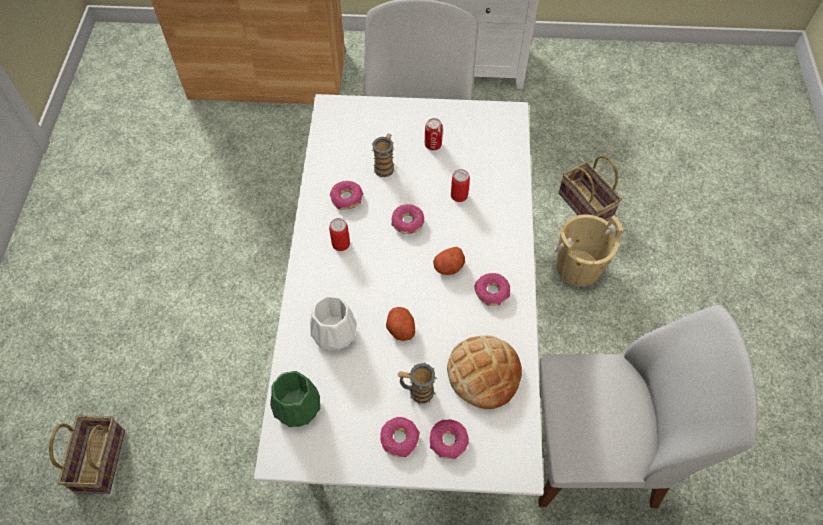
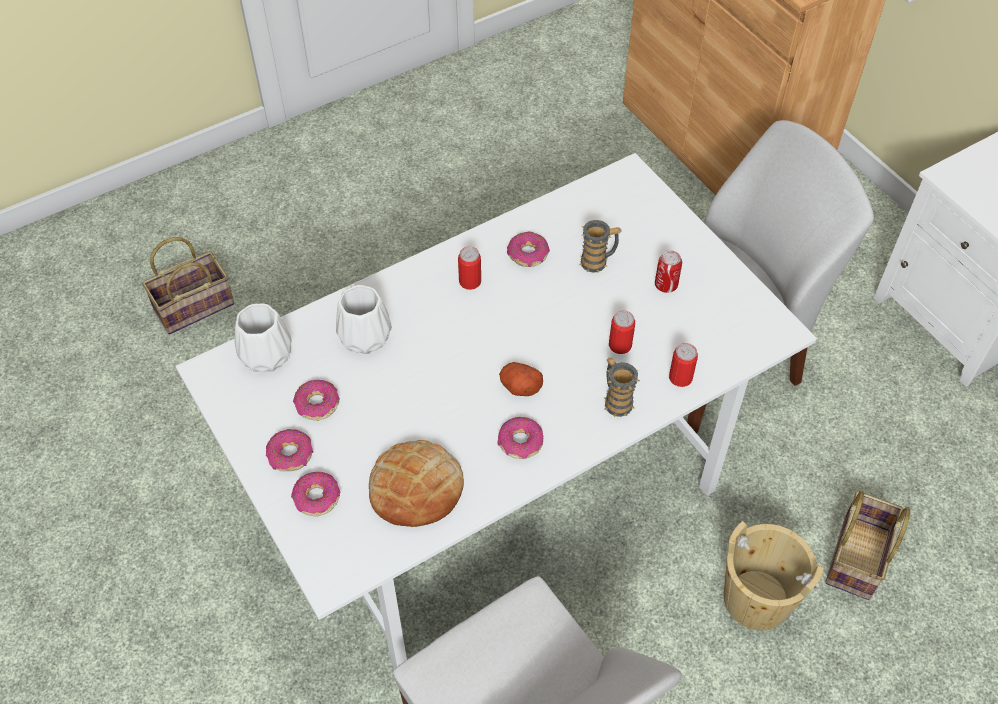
camera: 55 degrees right, 5 degrees down
green vase [270,371,320,427] -> white vase [235,303,292,372]
potato [386,307,415,341] -> none
donut [391,204,424,234] -> donut moved to [293,380,340,421]
mug [398,363,438,405] -> mug moved to [604,357,639,417]
none -> can [669,343,698,387]

